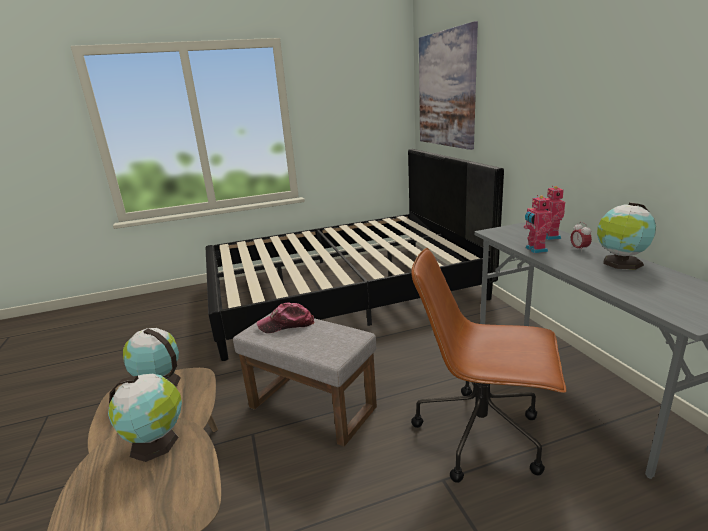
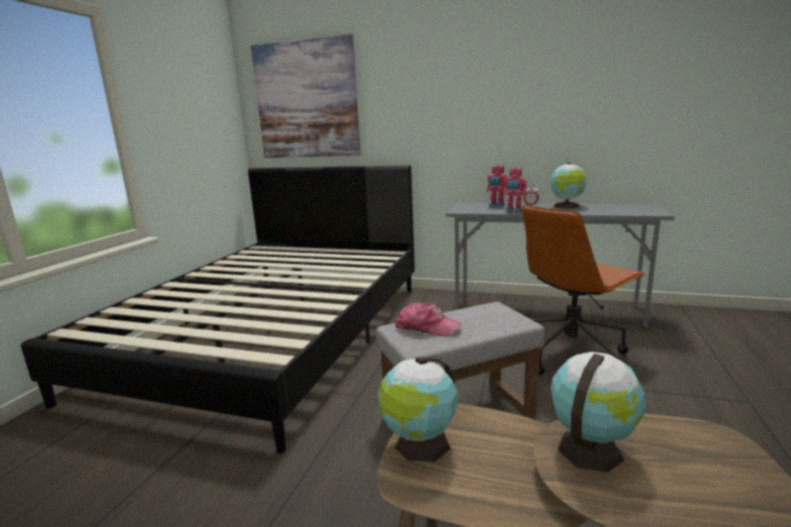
camera: 55 degrees left, 5 degrees down
cap [257,302,314,333] -> cap turned 90 degrees counterclockwise [395,302,462,337]

